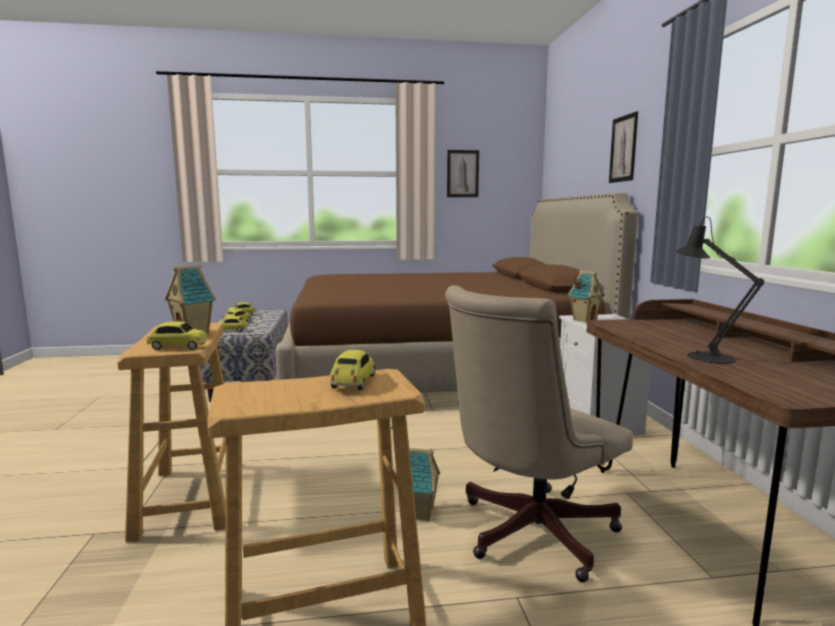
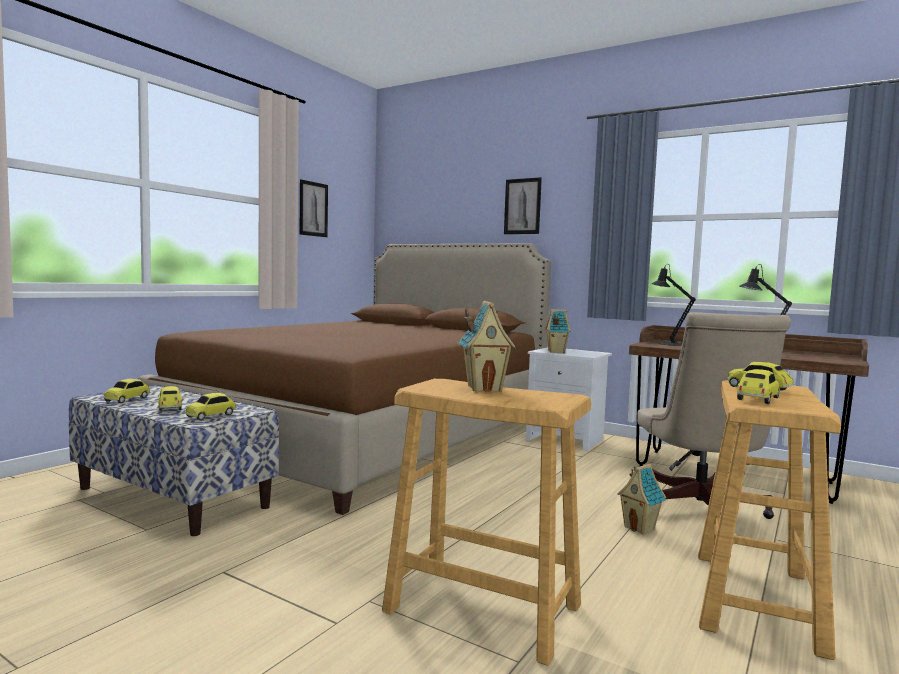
camera: 50 degrees left, 5 degrees down
toy car [146,321,208,350] -> toy car moved to [737,369,780,404]
none -> black table lamp [651,264,696,346]

